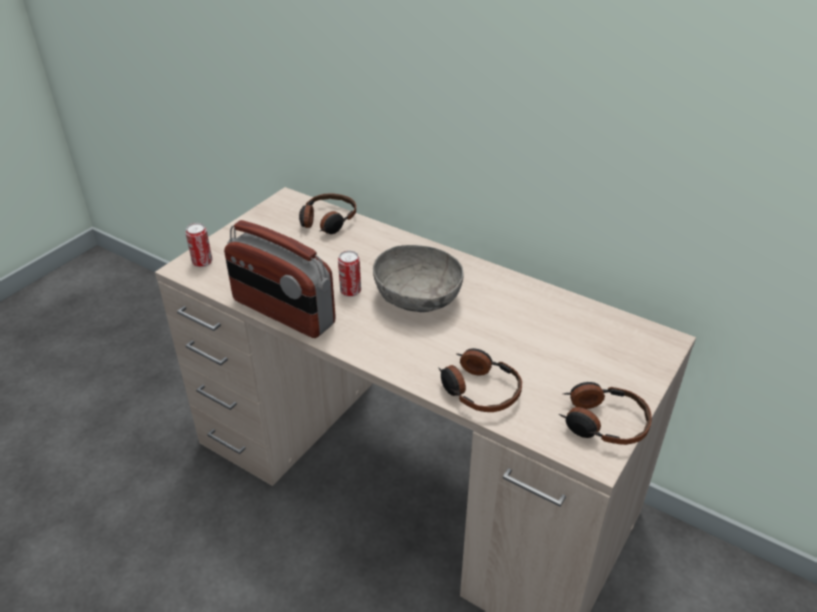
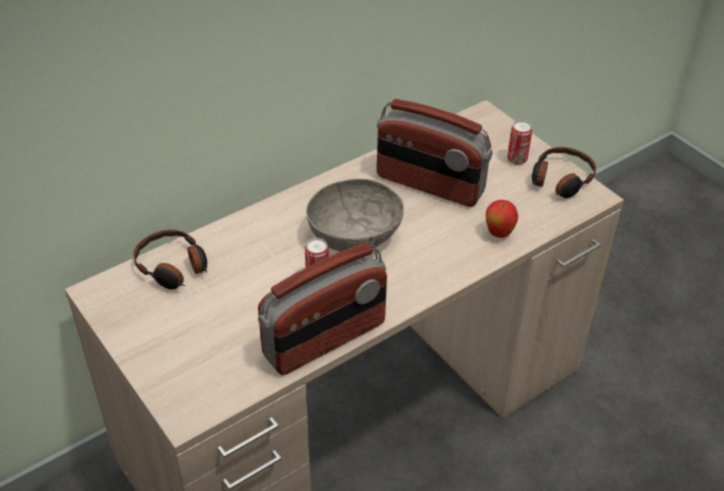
camera: 70 degrees left, 5 degrees up
can [185,223,212,267] -> can moved to [507,120,532,165]
headphones [438,348,522,412] -> apple [486,200,518,238]
none -> radio [377,99,492,207]

